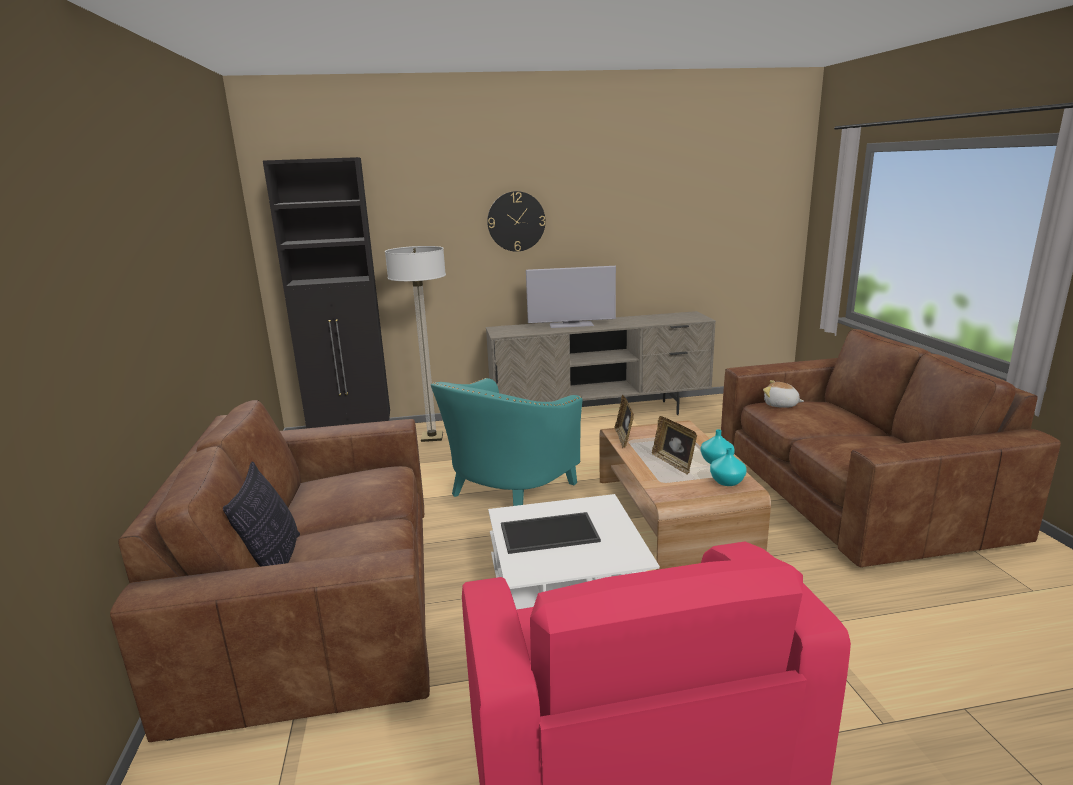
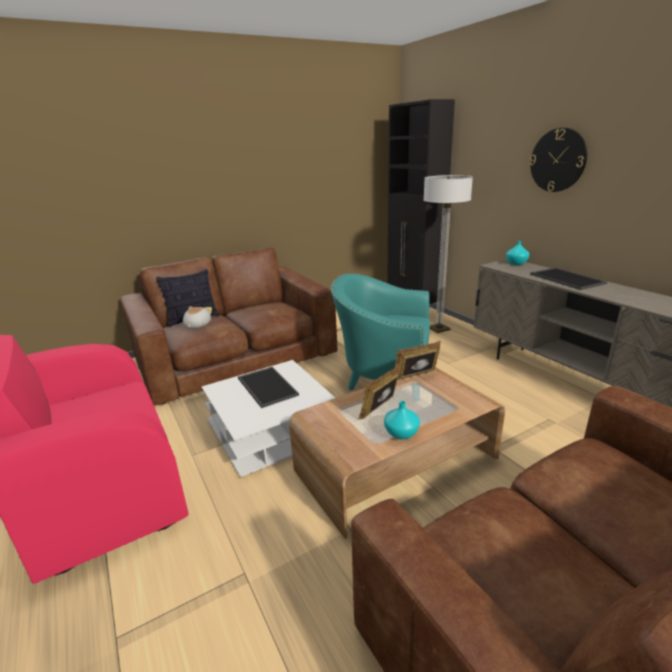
camera: 70 degrees right, 5 degrees up
television [526,266,616,328] -> tray [530,268,607,290]
turquoise vase [710,448,747,486] -> turquoise vase moved to [506,241,529,265]
plush toy [763,380,804,408] -> plush toy moved to [183,307,212,329]

